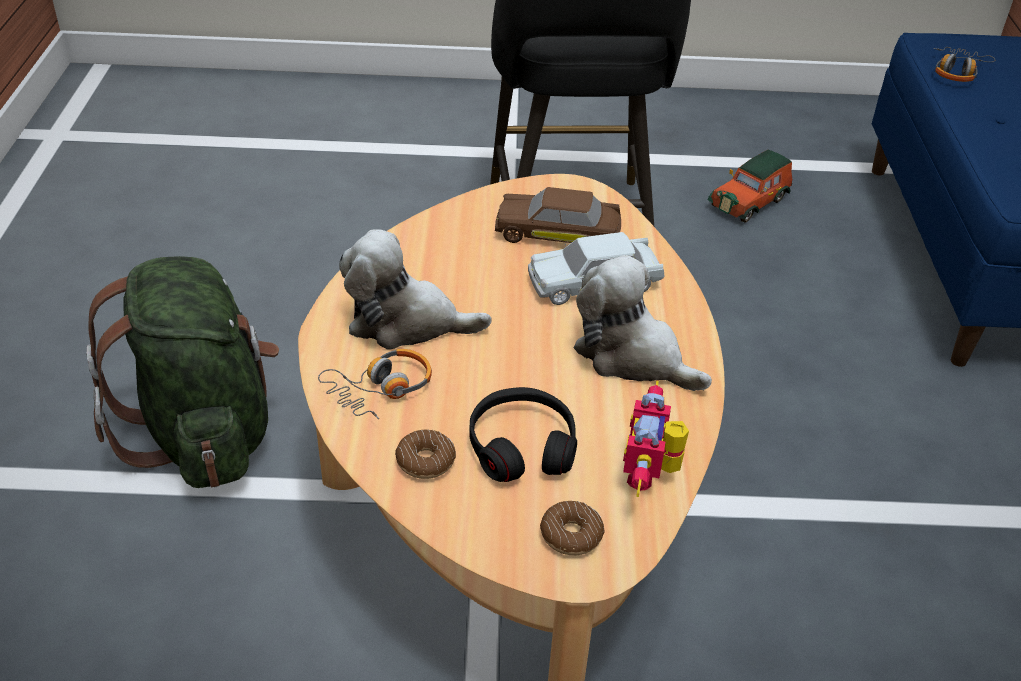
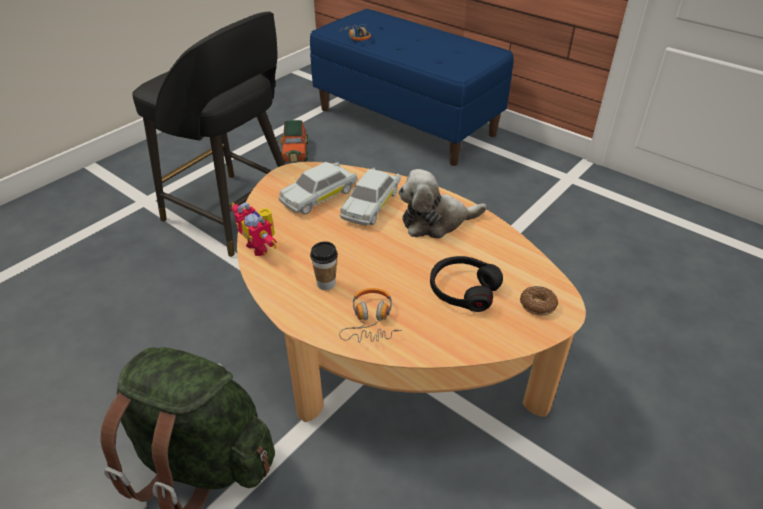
camera: 50 degrees left, 0 degrees up
plush toy [339,229,492,350] -> cup [310,241,338,290]
donut [395,430,456,479] -> none
brown toy car [495,187,621,243] -> white toy car [279,162,358,215]
toy robot [623,380,689,497] -> toy robot moved to [231,203,277,256]

